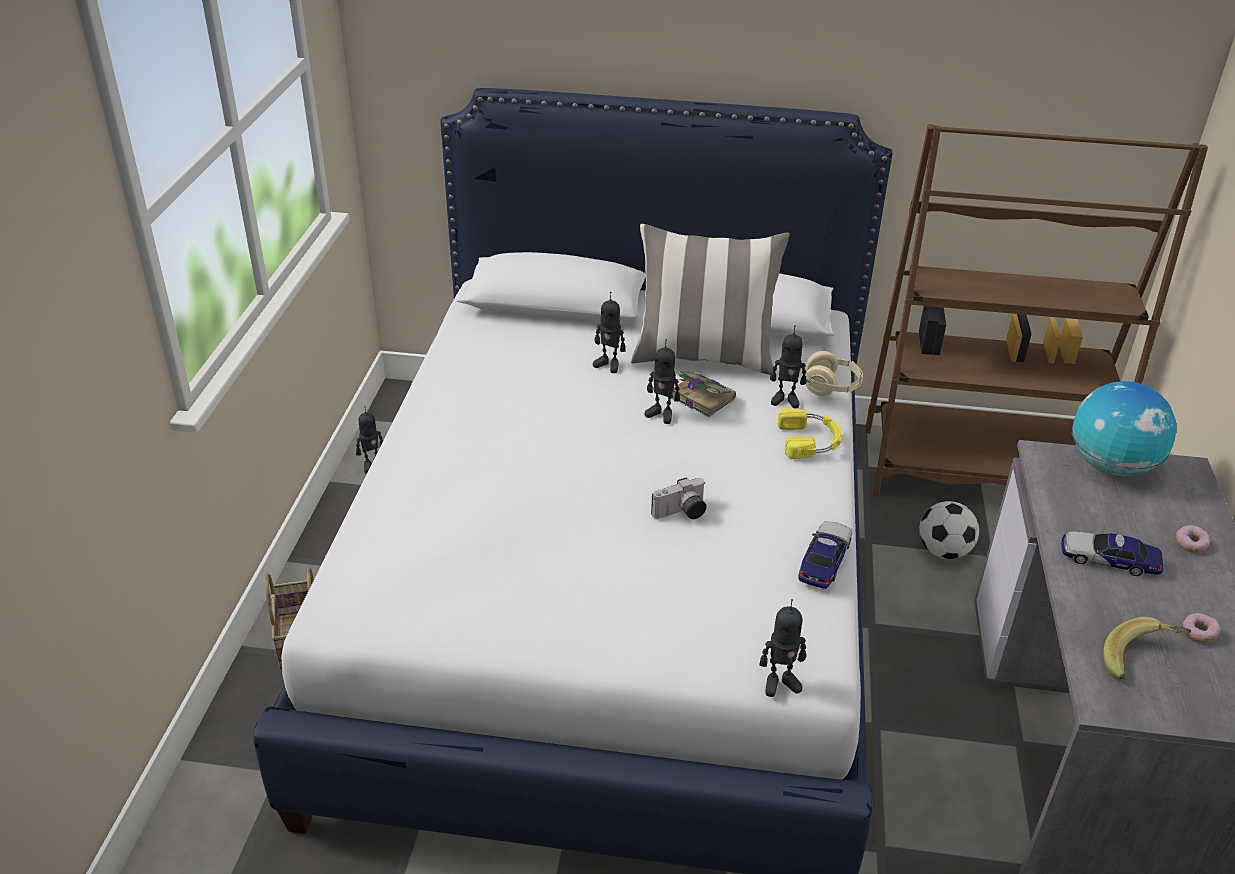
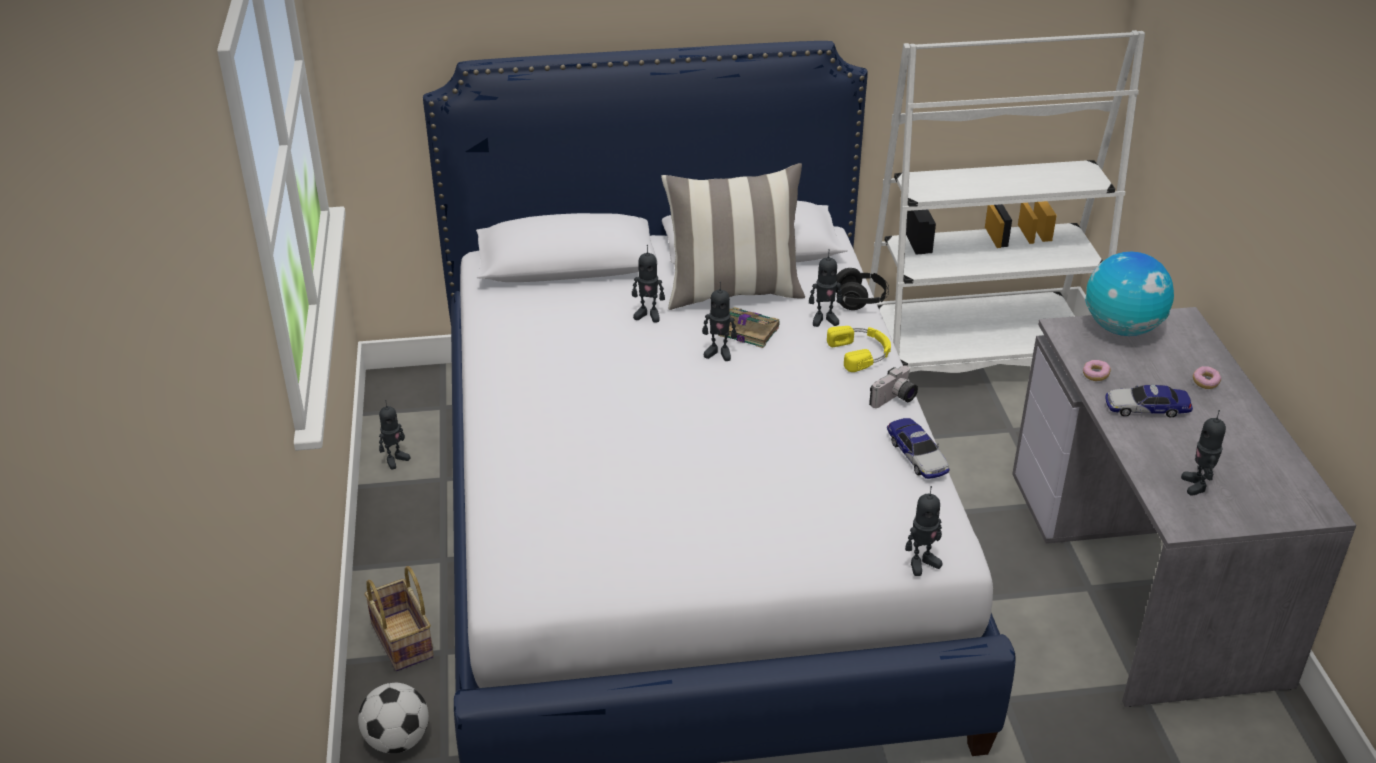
camera: 15 degrees left, 0 degrees up
camera [651,477,707,519] -> camera moved to [869,366,918,408]
toy car [798,521,852,589] -> toy car turned 150 degrees clockwise [887,418,950,479]
beige headphones [805,351,863,396] -> black headphones [836,268,889,310]
brown bookcase [865,124,1208,497] -> white bookcase [869,30,1145,373]
football [919,501,979,559] -> football moved to [358,683,429,753]
banana [1103,617,1191,679] -> toy robot [1181,410,1226,496]
donut [1183,613,1221,643] -> donut moved to [1083,360,1111,381]

